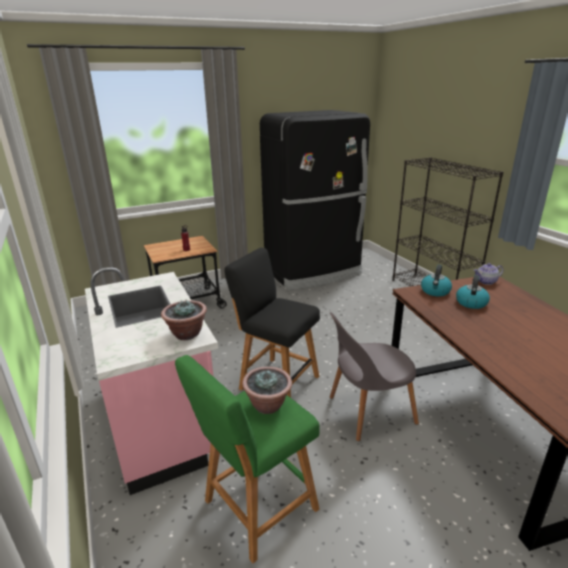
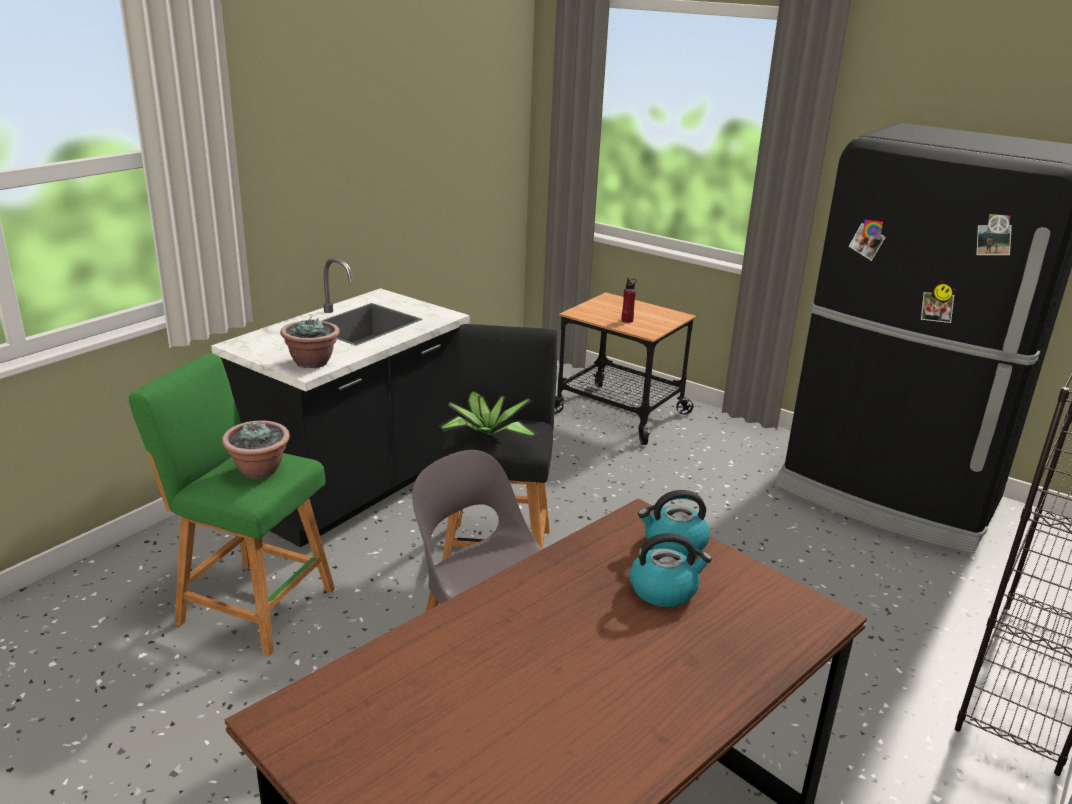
camera: 60 degrees right, 0 degrees up
pink counter [85,267,218,495] -> black counter [211,258,470,547]
teapot [474,263,503,285] -> none
none -> potted plant [438,391,540,439]

